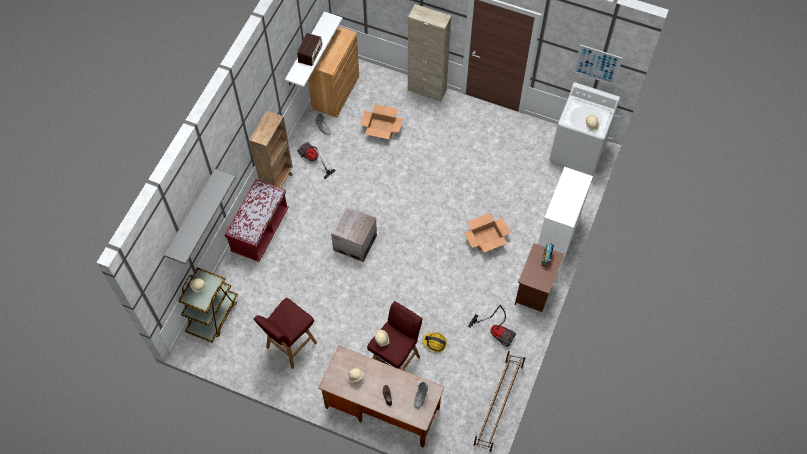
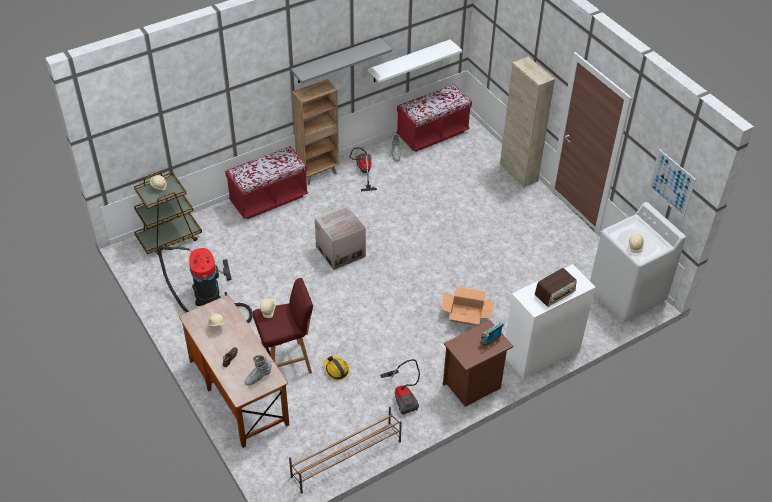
camera: 35 degrees right, 15 degrees down
grey shelf [164,169,236,265] -> grey shelf moved to [291,38,392,83]
red stool [254,298,317,369] -> vacuum cleaner [158,246,253,323]
radio [297,33,322,66] -> radio moved to [535,268,577,307]
brown cabinet [308,26,359,118] -> red bench [396,84,472,152]
cardboard box [360,104,403,139] -> none

